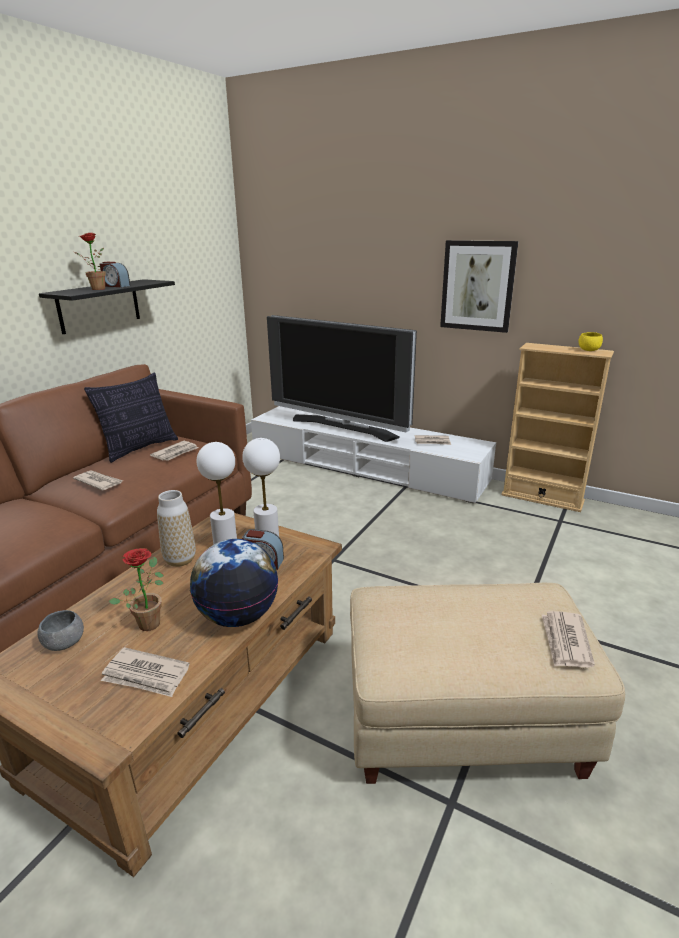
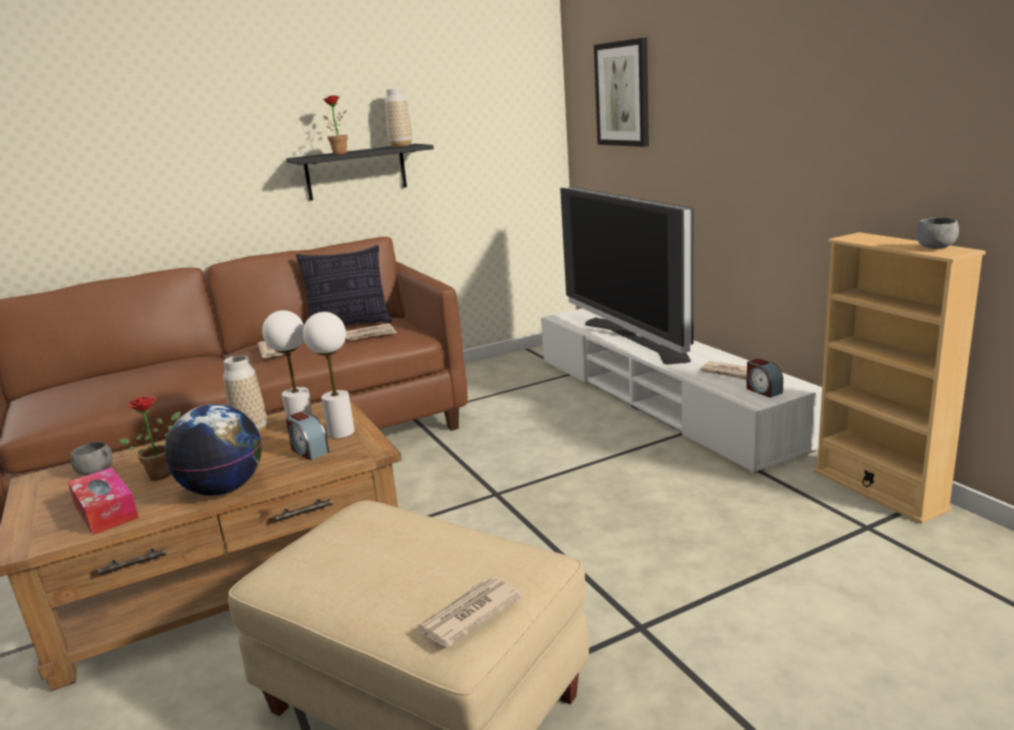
camera: 35 degrees right, 5 degrees down
alarm clock [100,262,131,287] -> alarm clock moved to [746,358,783,398]
newspaper [101,647,190,697] -> tissue box [68,467,139,535]
picture [440,240,518,333] -> picture moved to [594,38,649,147]
yellow bowl [578,332,603,351] -> grey bowl [916,217,959,249]
none -> vase [385,88,412,147]

